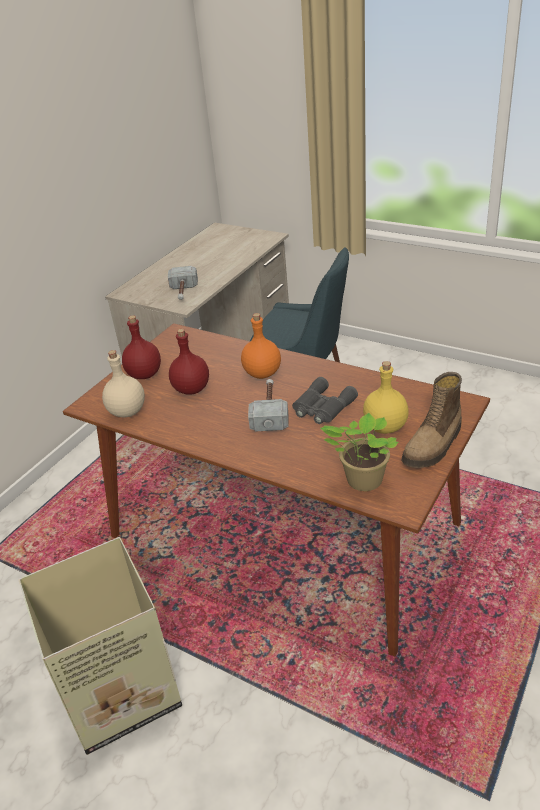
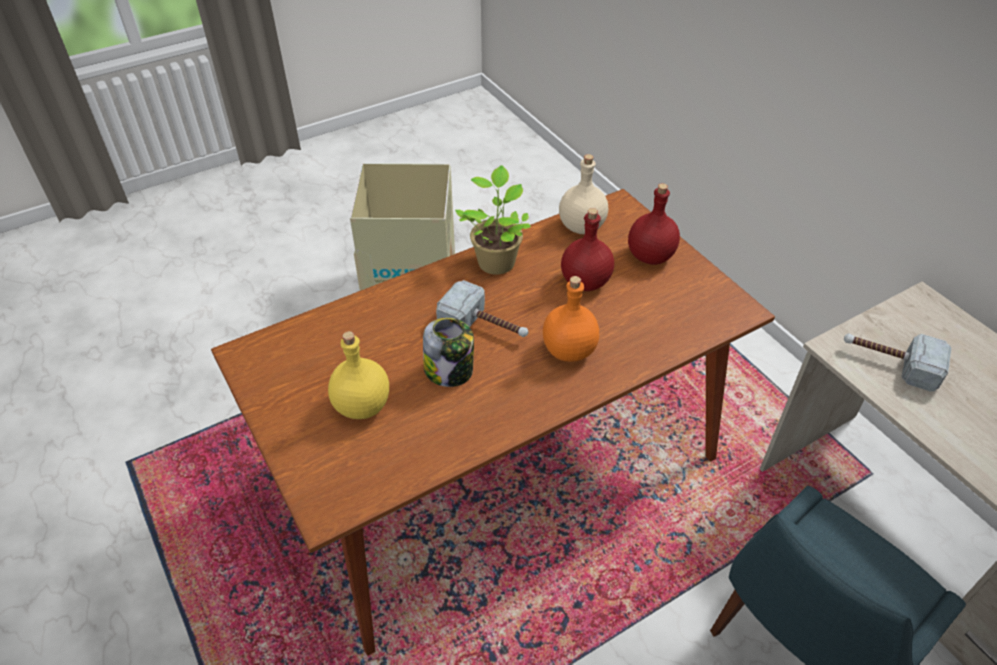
camera: 115 degrees right, 10 degrees up
grey binoculars [292,377,358,424] -> jar [423,318,474,387]
potted plant [320,413,398,491] -> potted plant moved to [455,165,531,275]
boot [402,372,462,468] -> none

